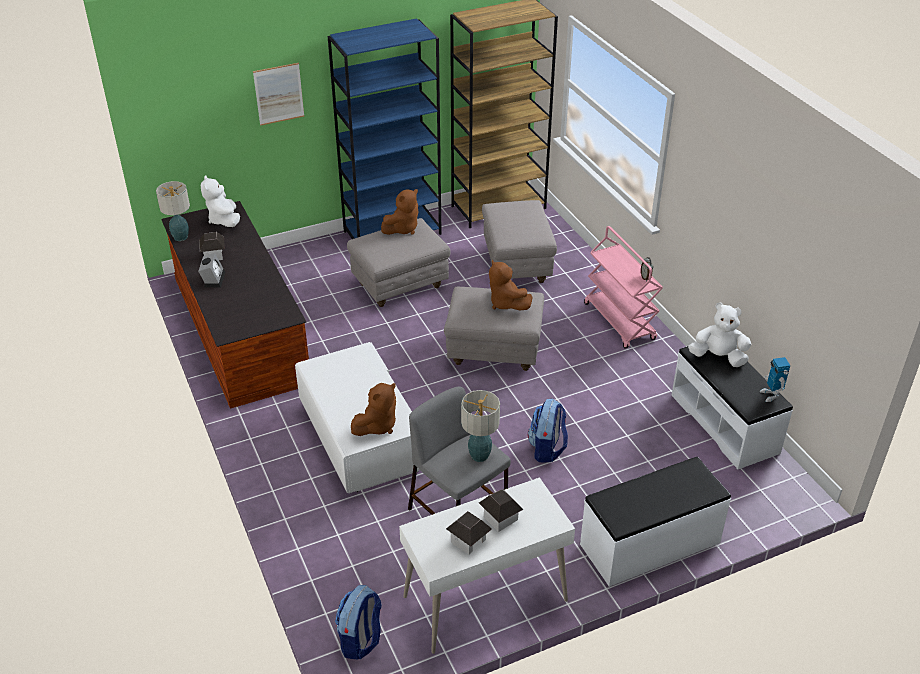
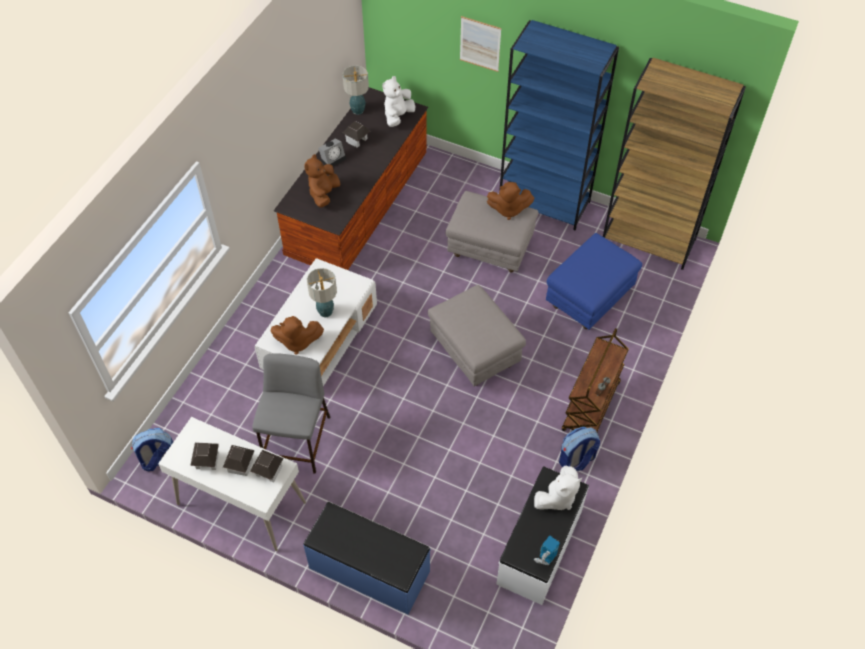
camera: 50 degrees right, 15 degrees up
table lamp [461,390,500,462] -> table lamp moved to [307,268,337,317]
grey ottoman [482,200,557,283] -> blue ottoman [546,233,642,330]
brown plush toy [489,260,533,311] -> brown plush toy moved to [304,154,340,207]
backpack [528,399,568,463] -> backpack moved to [559,427,600,471]
white bench [580,457,731,587] -> blue bench [303,502,430,615]
pink cart [584,226,663,349] -> brown cart [562,328,629,433]
white plush toy [688,302,751,367] -> white plush toy turned 75 degrees clockwise [534,466,582,510]
none -> toy house [250,450,283,482]

